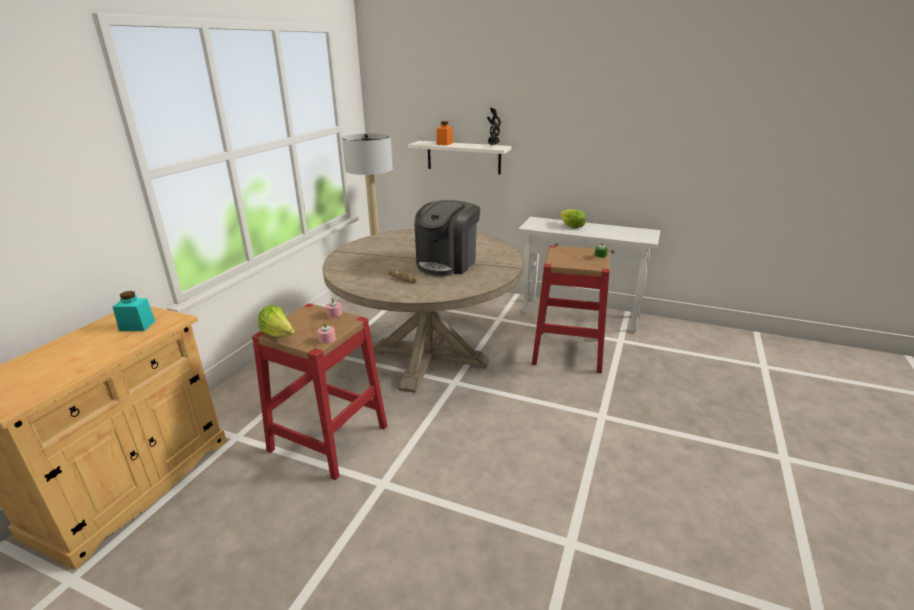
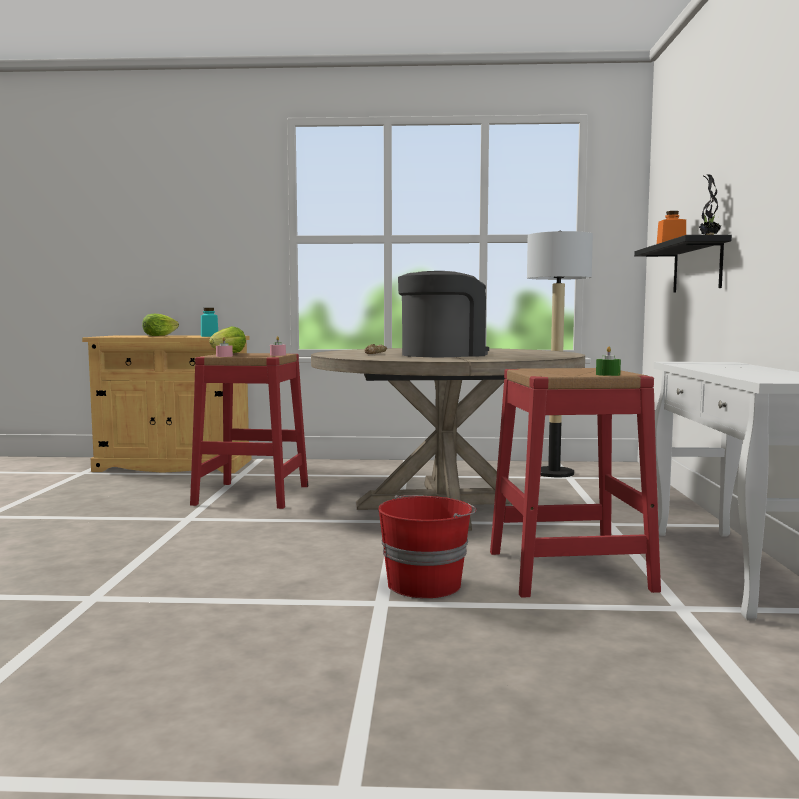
camera: 70 degrees right, 20 degrees down
white shelf [408,141,512,174] -> black shelf [634,235,732,293]
coffee machine [415,200,480,276] -> coffee machine turned 135 degrees clockwise [398,271,489,357]
lettuce [560,209,586,228] -> lettuce moved to [142,314,179,336]
none -> red bucket [378,495,476,598]

